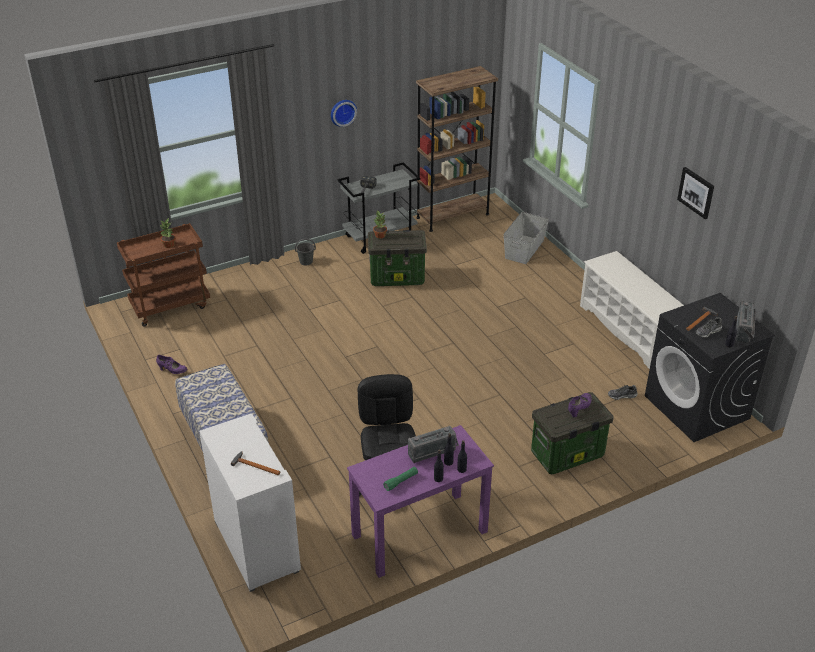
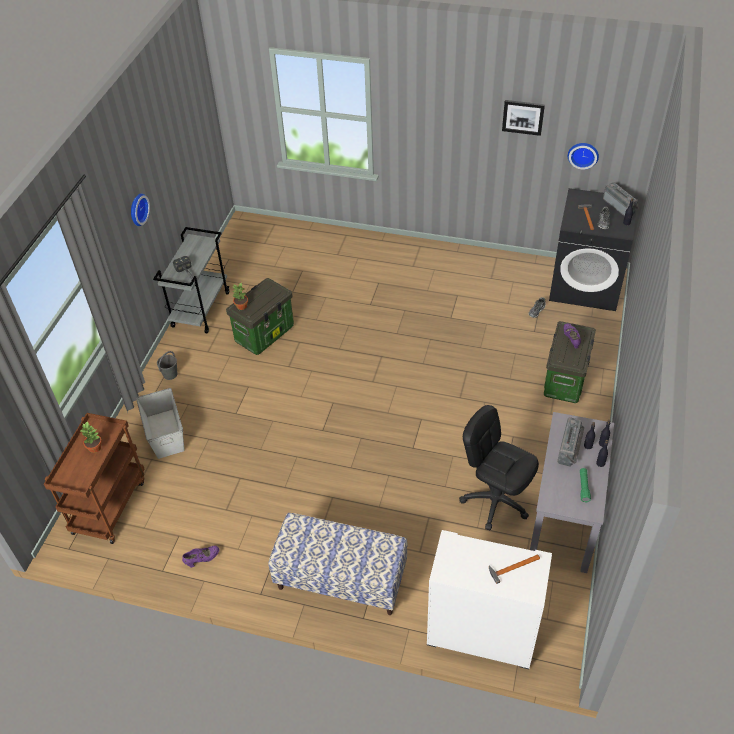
camera: 45 degrees left, 10 degrees up
purple desk [347,425,494,578] -> grey desk [530,412,614,573]
brown bookcase [416,66,498,232] -> none
grey storage box [503,212,549,264] -> grey storage box moved to [136,388,185,459]
white shoe rack [580,251,684,369] -> none
none -> wall clock [568,143,599,170]

